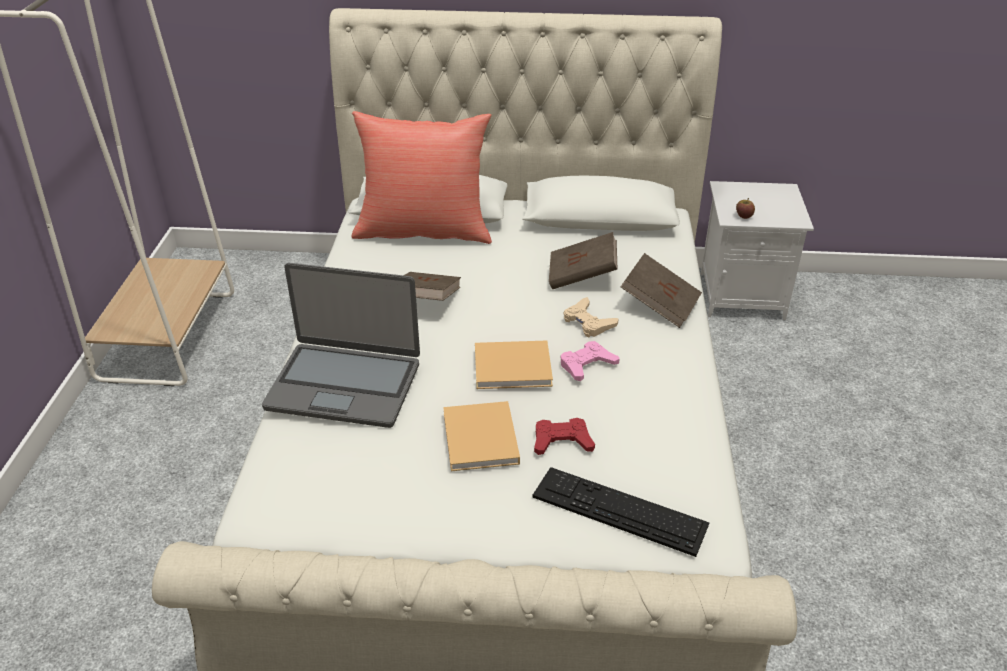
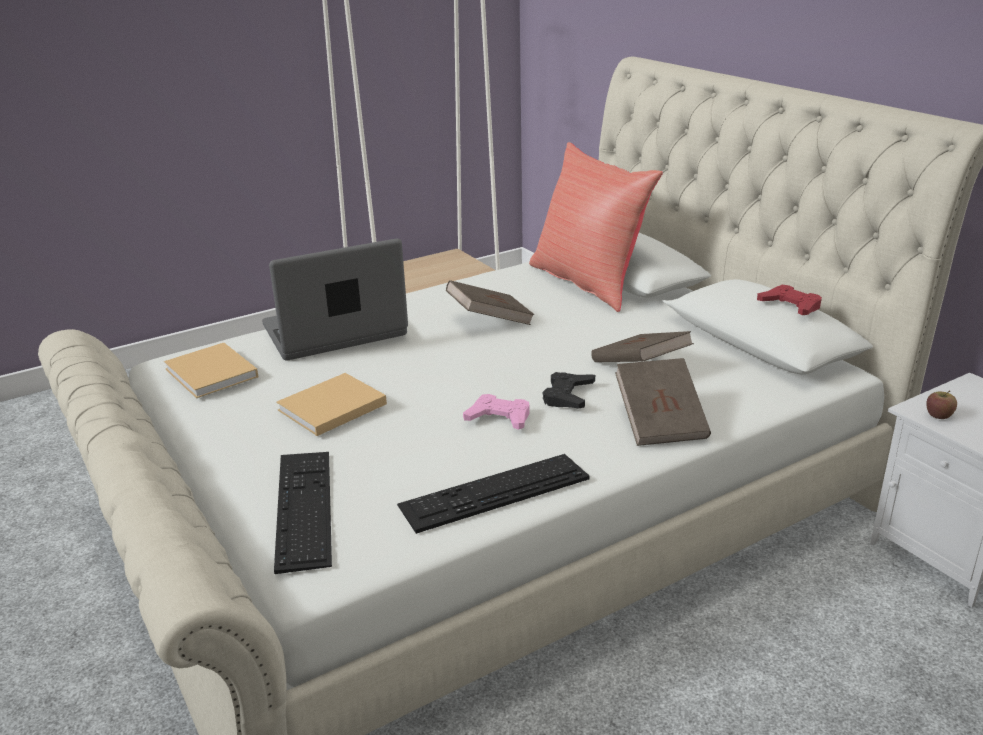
camera: 55 degrees right, 10 degrees down
laptop [262,263,420,428] -> laptop turned 90 degrees clockwise [262,238,408,361]
beige book [475,341,553,389] -> beige book moved to [164,343,259,398]
red game controller [534,418,595,455] -> red game controller moved to [757,285,822,315]
beige game controller [564,297,619,337] -> black game controller [543,372,595,408]
none -> keyboard [397,454,589,534]

